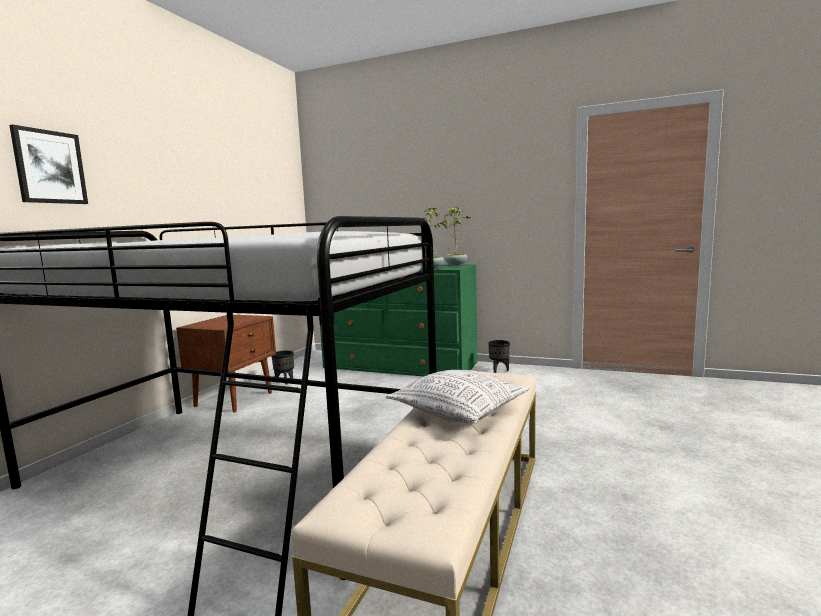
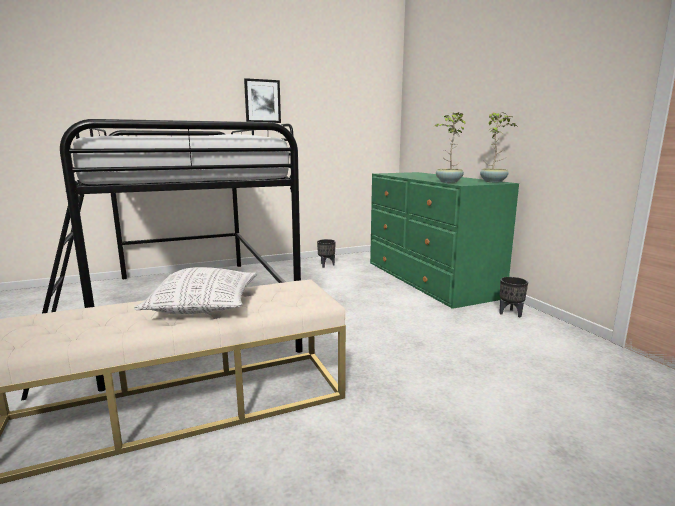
camera: 45 degrees right, 5 degrees up
picture [9,125,88,204] -> picture moved to [244,78,281,123]
brown nightstand [176,315,276,412] -> none

